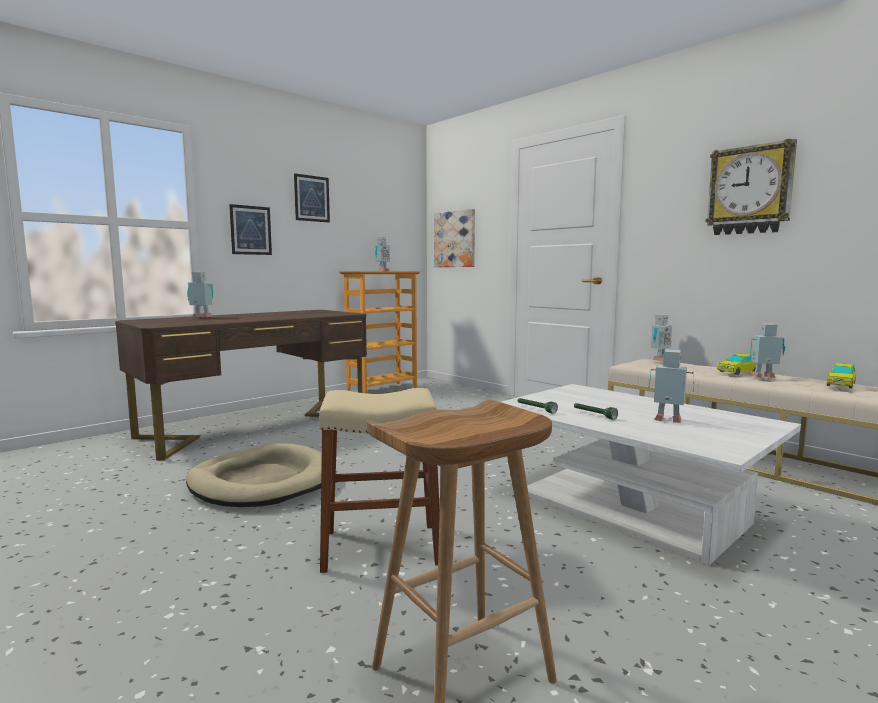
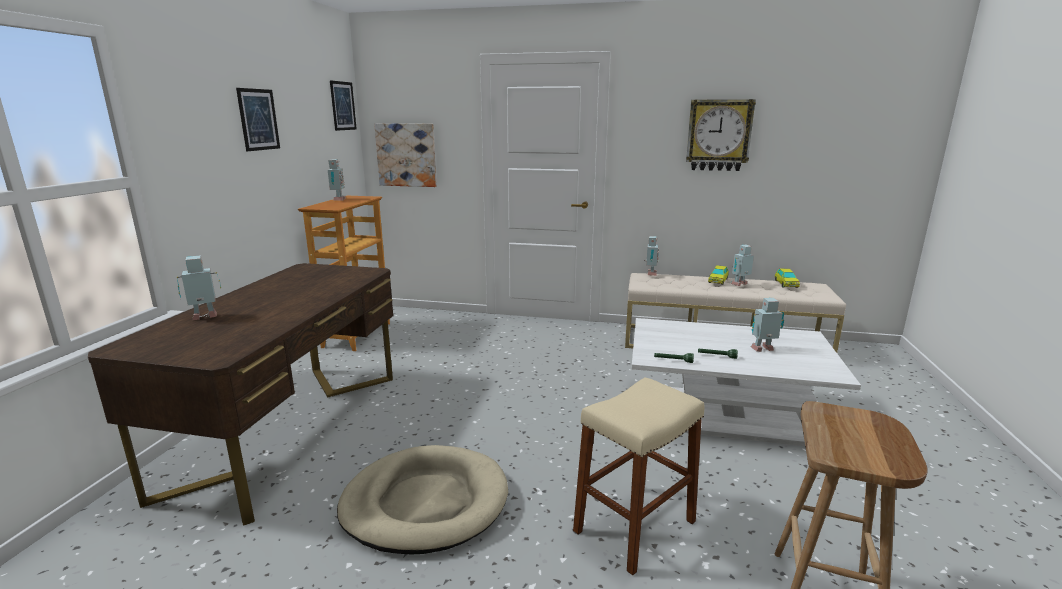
camera: 35 degrees left, 10 degrees up
picture [229,204,272,255] -> picture moved to [330,80,357,131]

